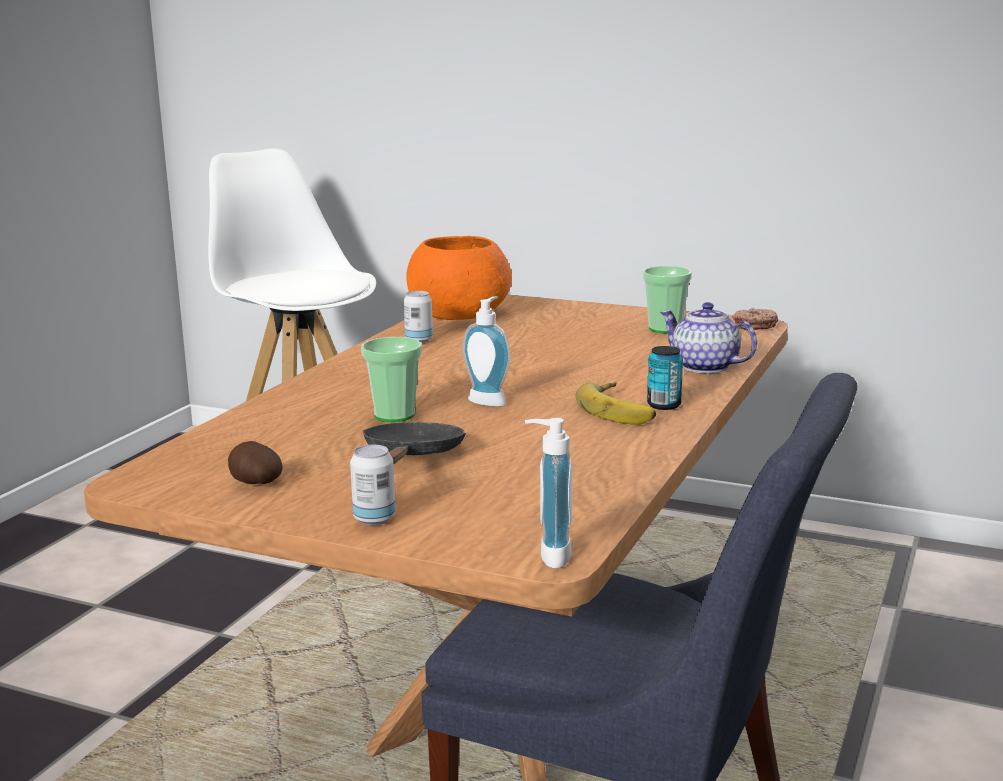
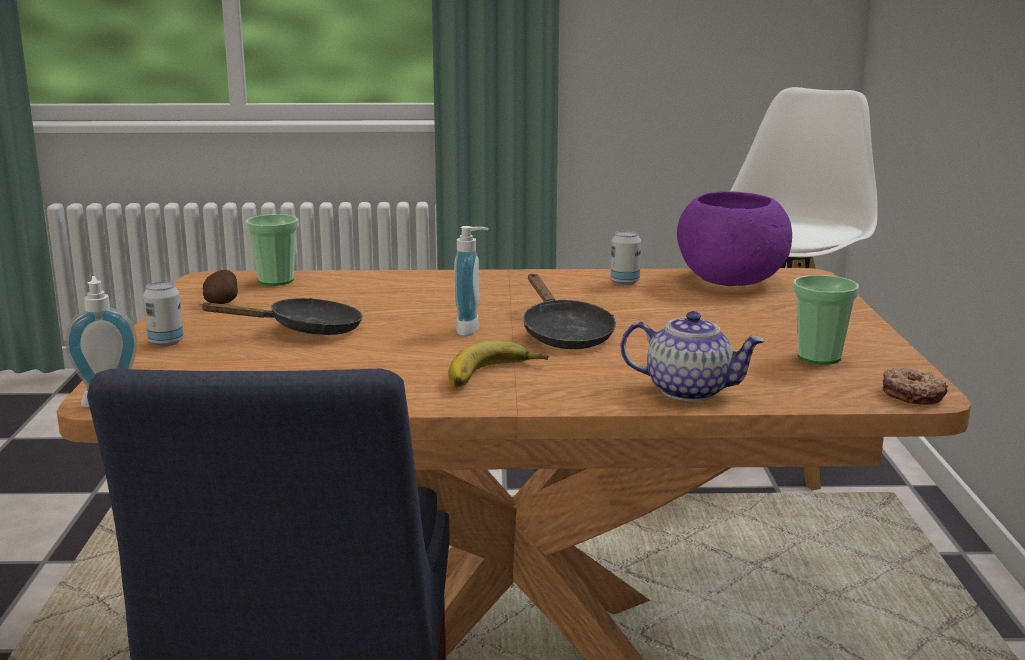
camera: 65 degrees right, 0 degrees up
cup [361,337,422,422] -> cup moved to [246,214,299,286]
orange bowl [406,236,512,320] -> purple bowl [677,191,792,286]
can [647,346,683,410] -> none
teapot [660,302,757,373] -> teapot turned 90 degrees clockwise [620,311,765,402]
none -> black frying pan [523,274,616,349]

